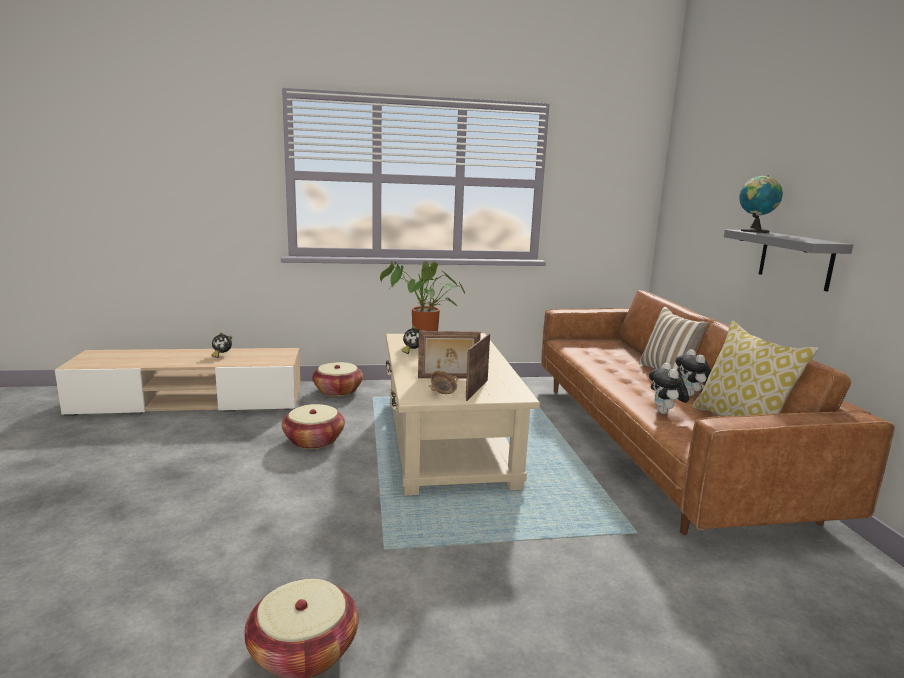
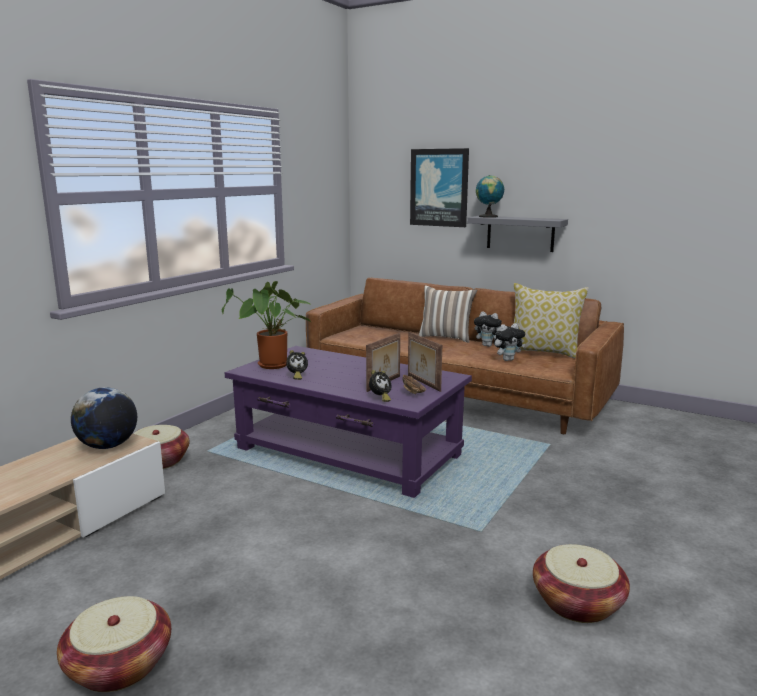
camera: 50 degrees left, 0 degrees up
alarm clock [211,332,232,358] -> alarm clock moved to [369,370,391,402]
basket [282,404,345,449] -> basket moved to [57,596,171,692]
beige coffee table [386,333,540,495] -> purple coffee table [225,346,472,498]
plush toy [649,363,689,414] -> plush toy turned 60 degrees counterclockwise [494,323,525,361]
none -> globe [71,387,137,449]
none -> picture [410,148,469,227]

